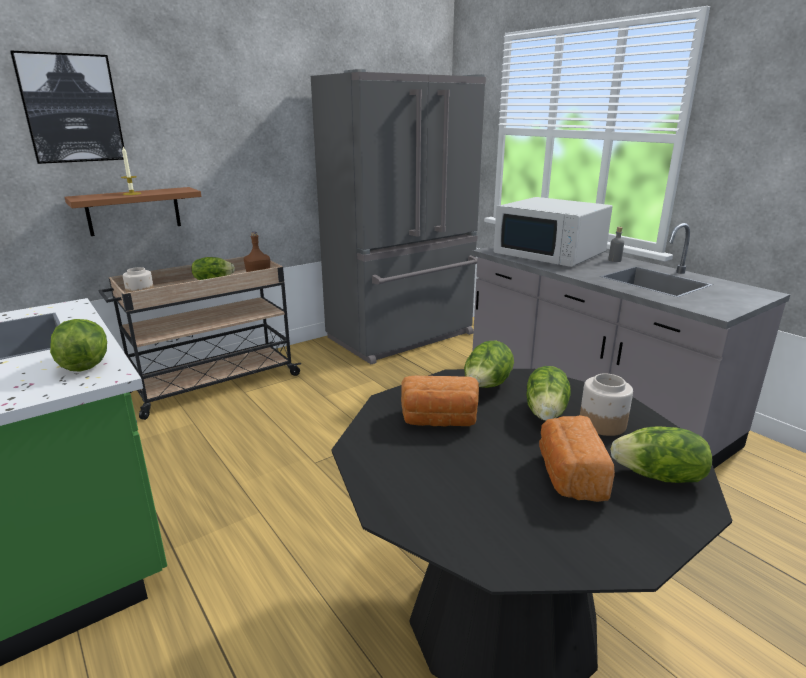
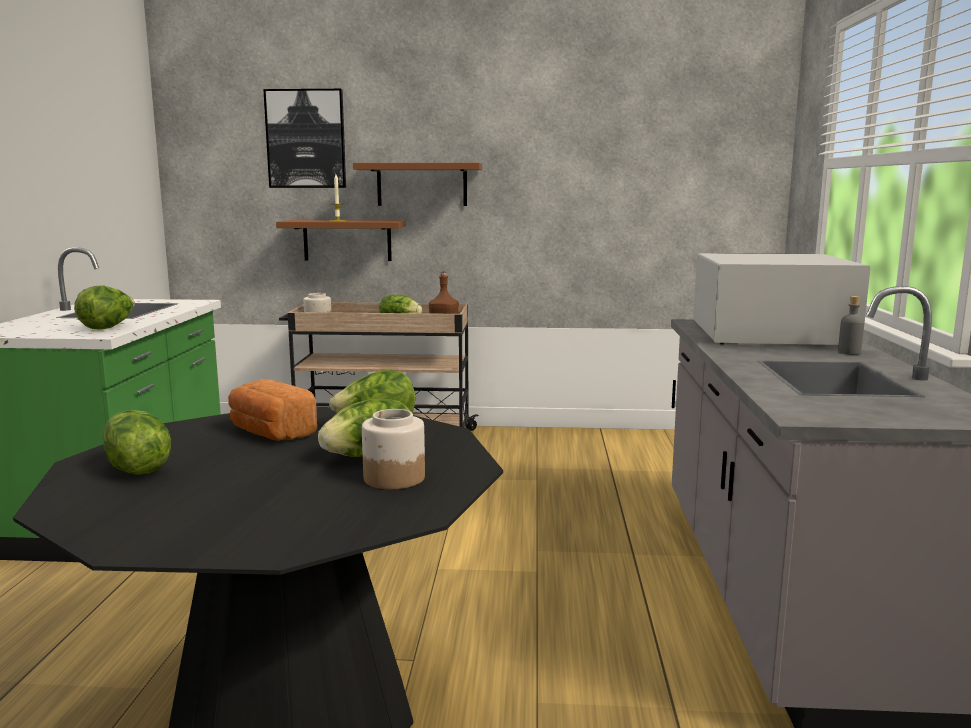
camera: 40 degrees right, 10 degrees down
grey fridge [311,69,486,364] -> none
white microwave [494,197,613,267] -> white microwave turned 105 degrees clockwise [693,253,870,345]
bread [539,415,615,502] -> none
lettuce [611,427,712,483] -> lettuce moved to [102,410,171,475]
none -> brown shelf [353,163,482,206]

